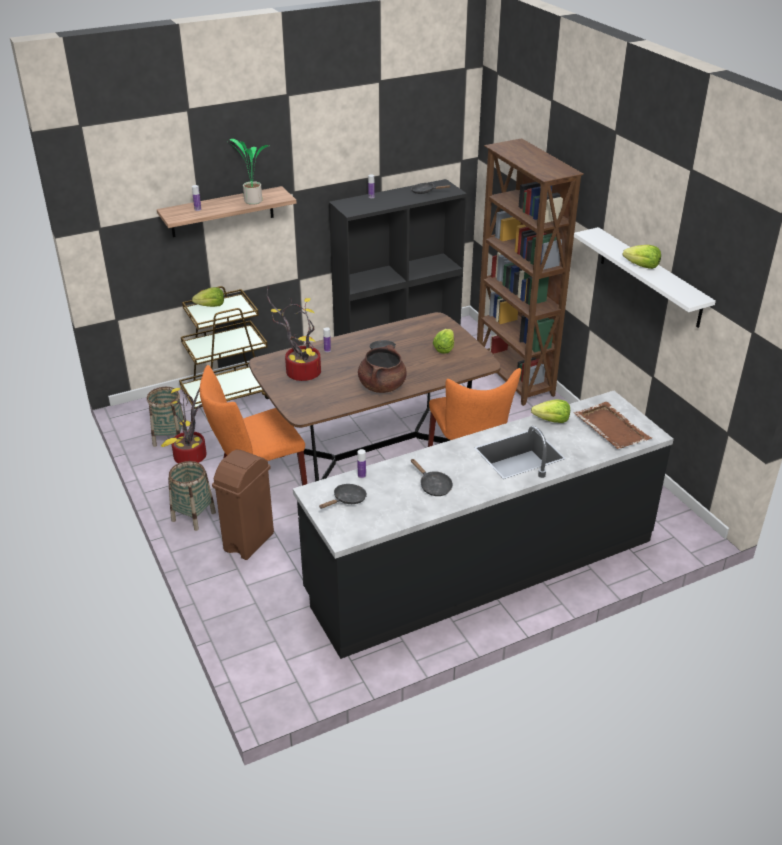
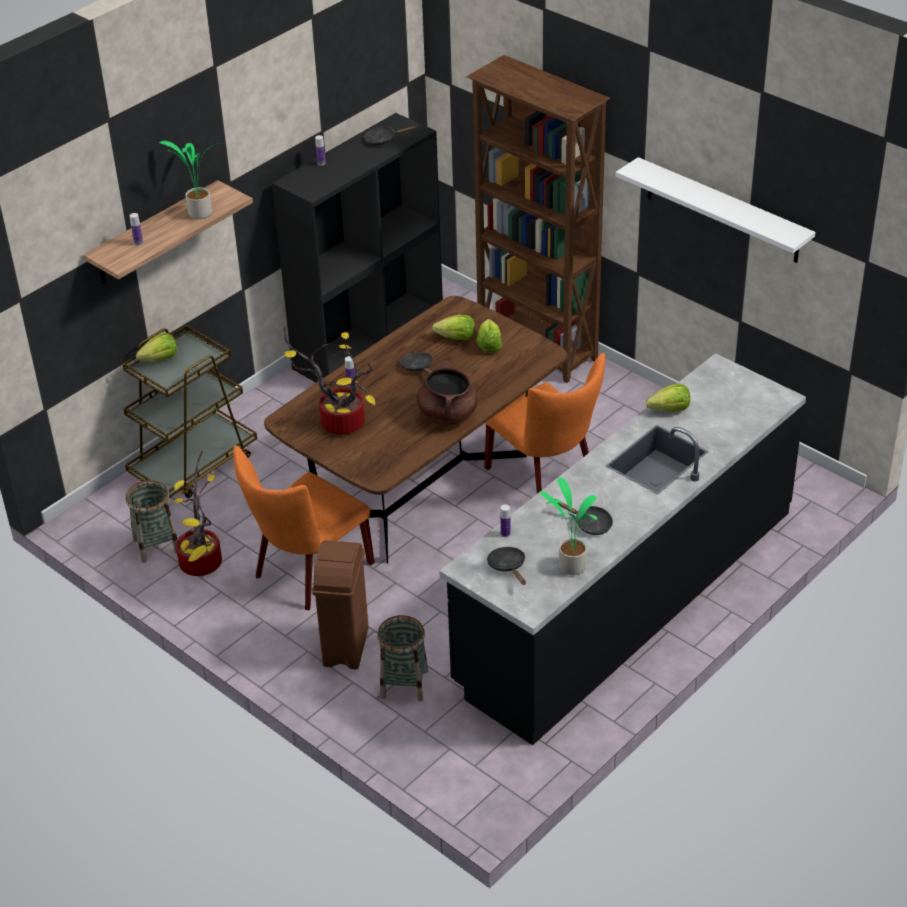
camera: 20 degrees left, 5 degrees up
basket [168,461,216,531] -> basket moved to [377,615,428,701]
black frying pan [319,484,367,509] -> black frying pan turned 45 degrees counterclockwise [487,547,526,585]
brown tray [573,402,652,449] -> none
lettuce [623,245,661,269] -> lettuce moved to [432,315,475,340]
none -> potted plant [539,478,597,575]

